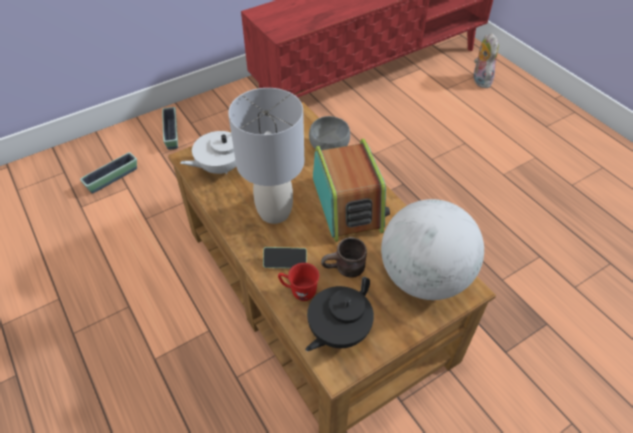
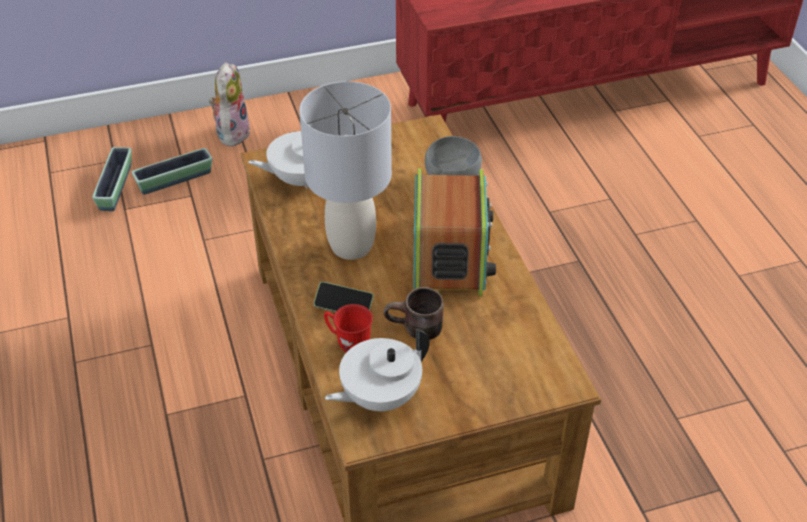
camera: 15 degrees right, 5 degrees down
planter [162,107,178,150] -> planter moved to [92,147,132,211]
black teapot [306,277,374,351] -> white teapot [325,329,430,411]
globe [381,199,484,300] -> none
plush toy [473,33,499,88] -> plush toy moved to [209,62,250,146]

